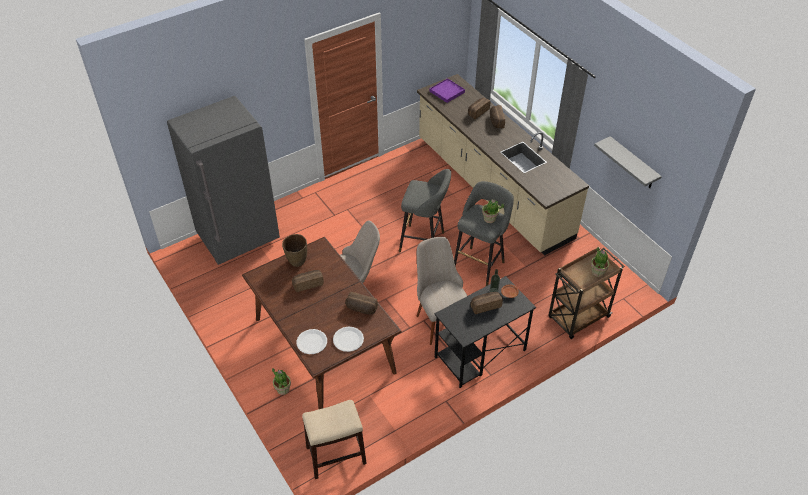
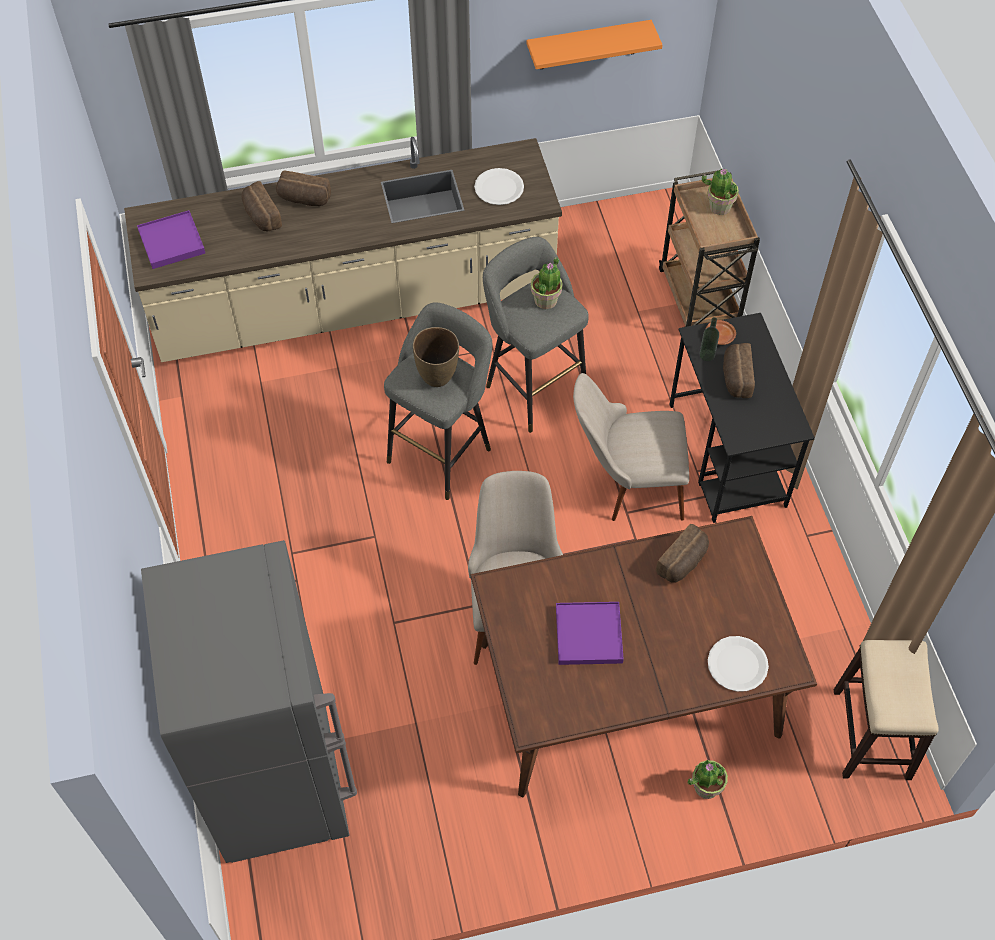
camera: 70 degrees left, 10 degrees up
brown vase [282,234,307,267] -> brown vase moved to [413,327,459,387]
bread [292,270,324,292] -> purple tray [556,602,624,665]
white plate [333,326,364,352] -> white plate moved to [474,168,524,205]
grey shelf [594,136,662,188] -> orange shelf [527,20,663,69]

